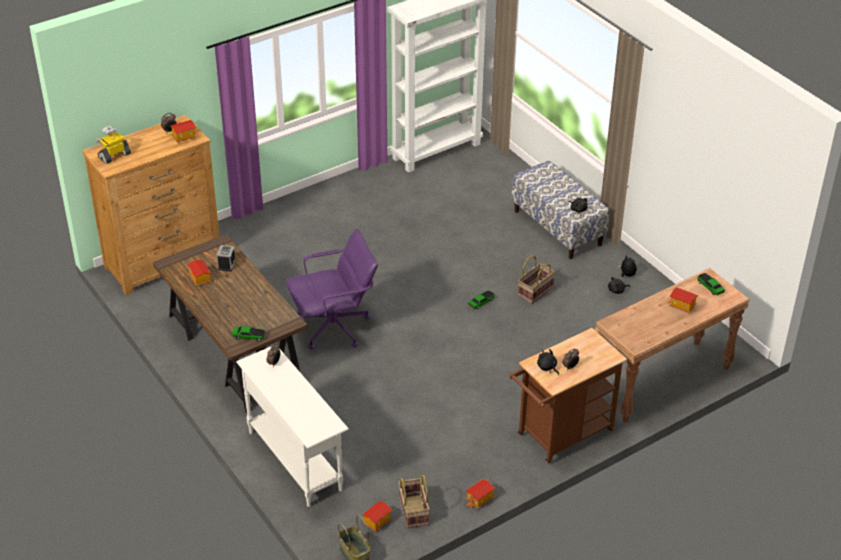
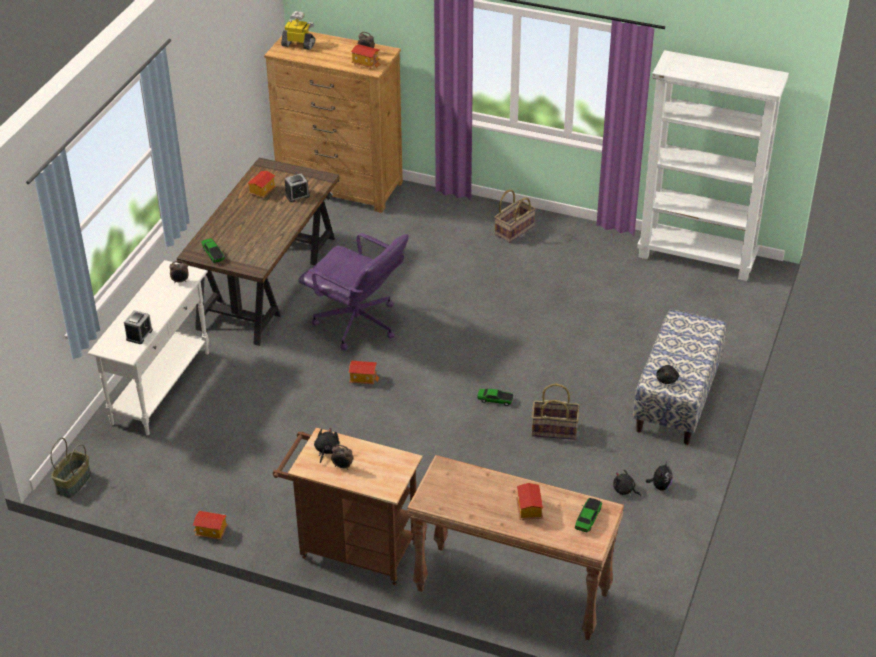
camera: 55 degrees right, 0 degrees up
toy house [363,501,392,532] -> toy house moved to [349,361,379,385]
basket [398,475,430,528] -> basket moved to [495,189,536,243]
none -> alarm clock [124,310,153,344]

